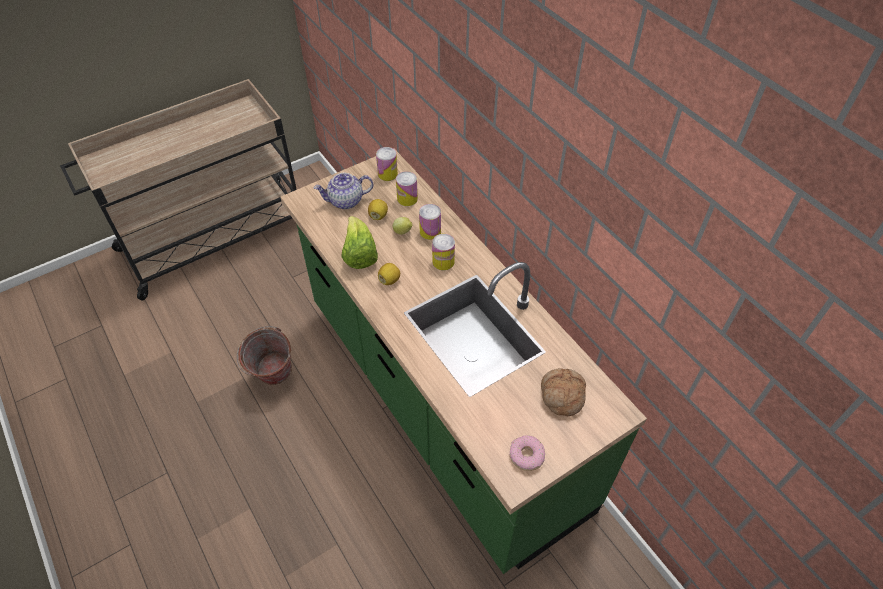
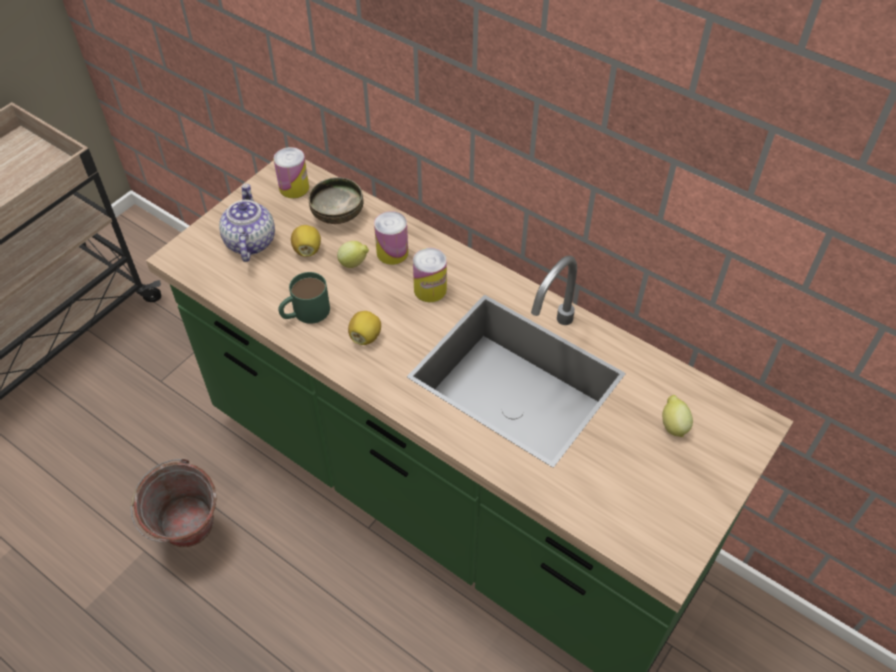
camera: 20 degrees left, 0 degrees up
teapot [314,173,373,209] -> teapot turned 120 degrees clockwise [219,184,275,262]
lettuce [341,216,378,269] -> green mug [278,272,330,324]
can [396,171,418,206] -> bowl [308,177,364,224]
donut [510,435,545,471] -> none
bread [541,368,586,416] -> lemon [662,395,693,437]

